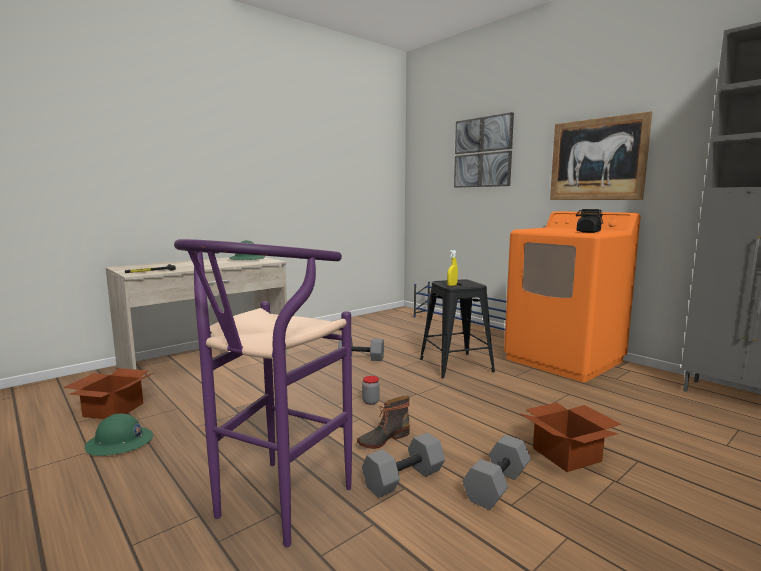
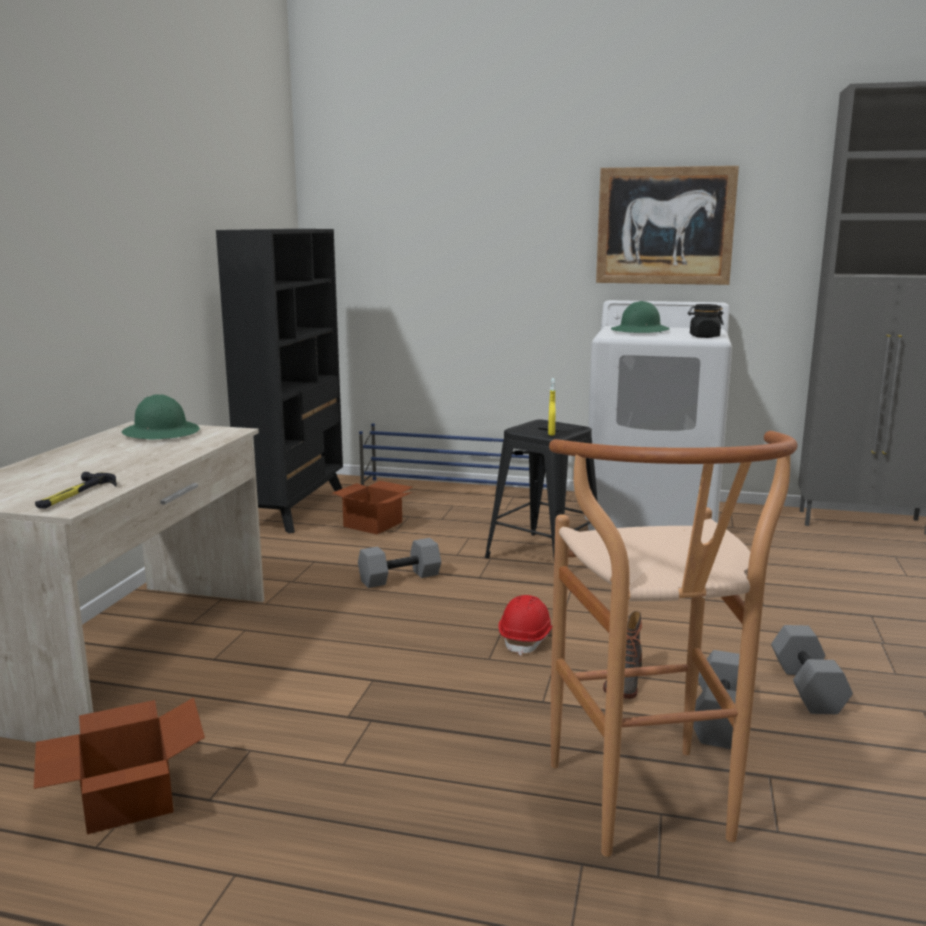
camera: 35 degrees left, 5 degrees up
green hard hat [84,413,153,456] -> green hard hat moved to [611,301,670,333]
purple stool [174,239,352,547] -> brown stool [549,431,798,857]
jar [362,376,380,405] -> red hard hat [498,595,552,656]
picture [454,112,514,188] -> none
orange washing machine [504,211,641,382] -> white washing machine [585,300,732,531]
cardboard box [519,403,621,472] -> cardboard box moved to [330,481,413,534]
none -> black bookcase [216,229,343,533]

